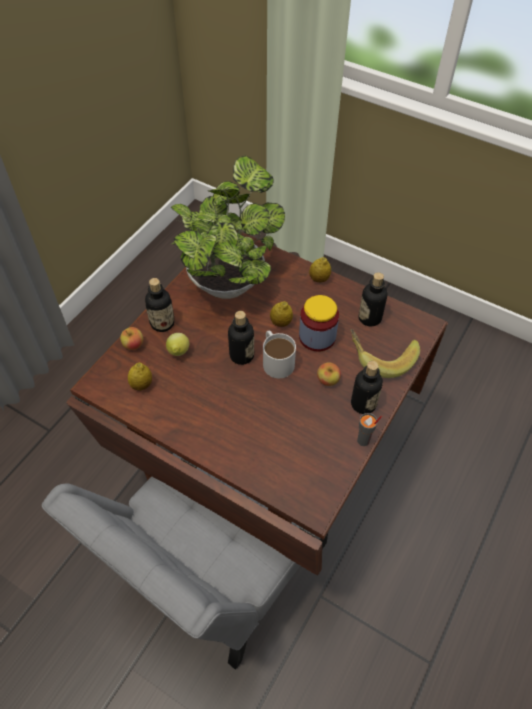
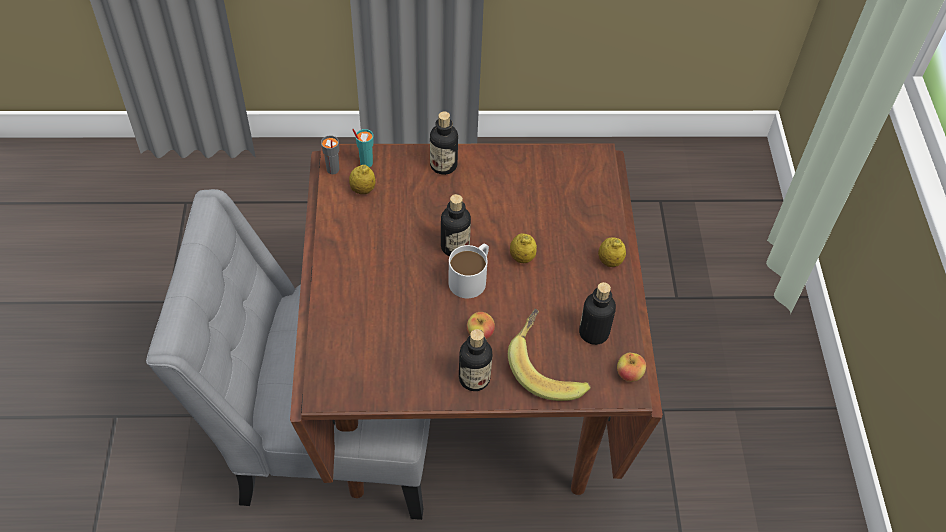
camera: 55 degrees right, 0 degrees up
apple [120,327,143,350] -> apple moved to [617,353,646,382]
lemon [166,333,189,356] -> none
potted plant [171,156,285,299] -> none
jar [299,295,339,352] -> none
grey cup [357,413,382,446] -> grey cup moved to [321,135,339,174]
none -> turquoise cup [352,129,373,167]

